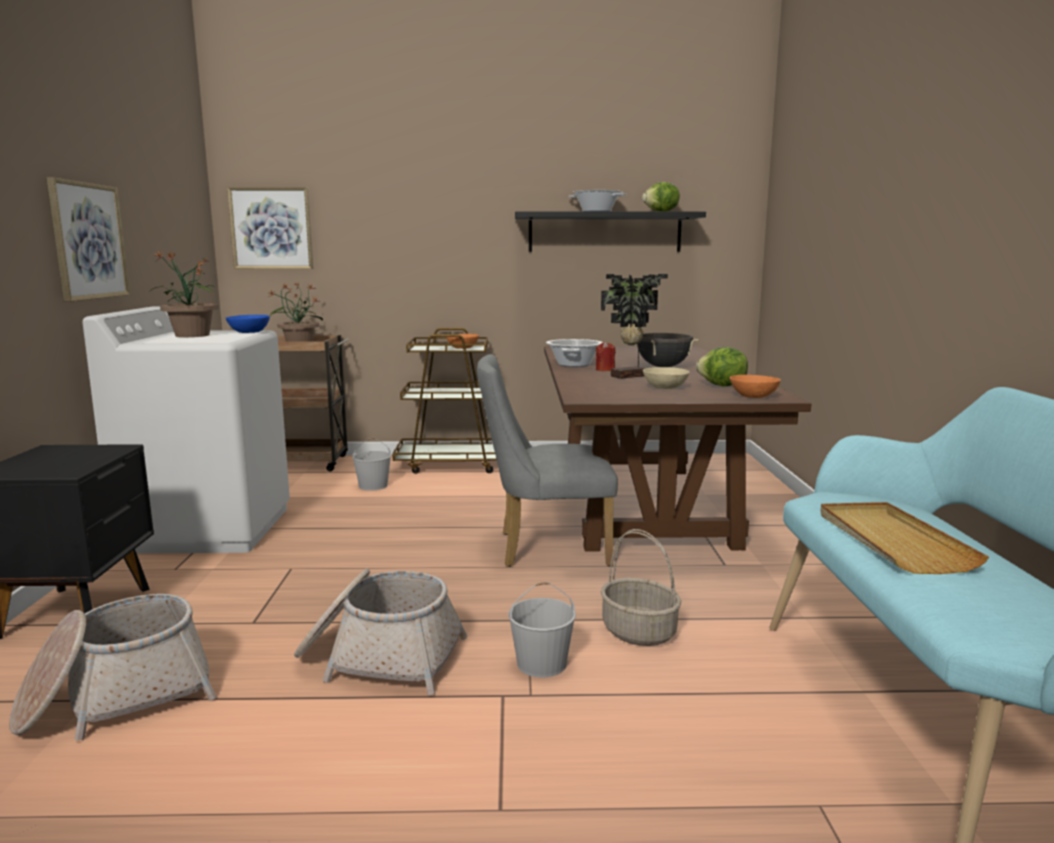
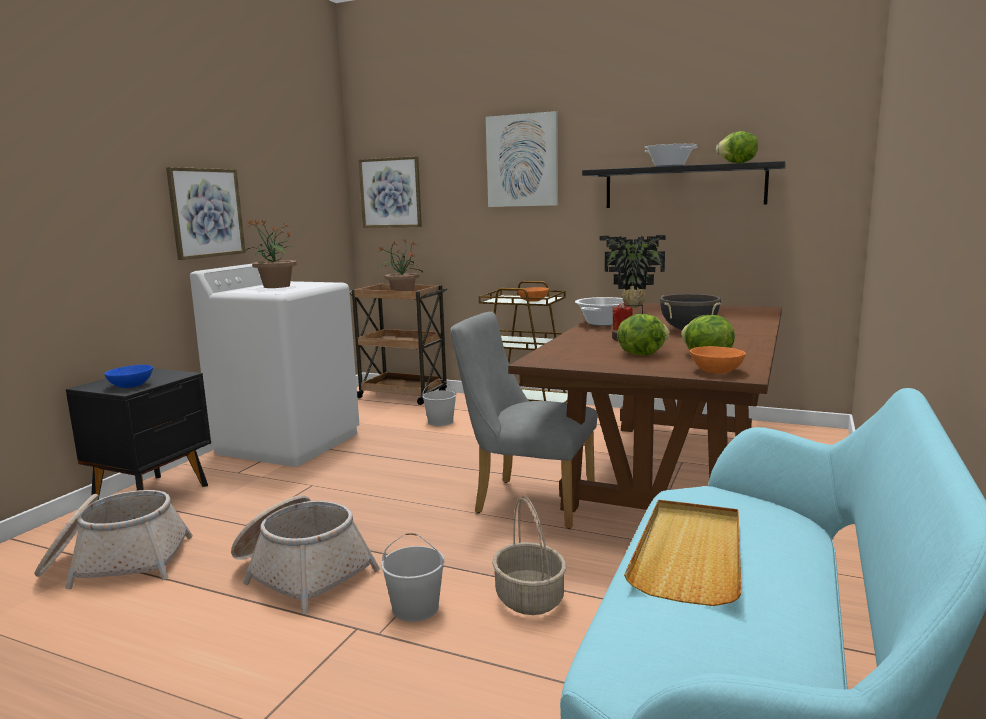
camera: 25 degrees right, 0 degrees up
blue bowl [226,315,270,333] -> blue bowl moved to [104,365,153,388]
beige bowl [643,367,689,389] -> lettuce [617,314,670,355]
none -> picture [486,111,558,207]

